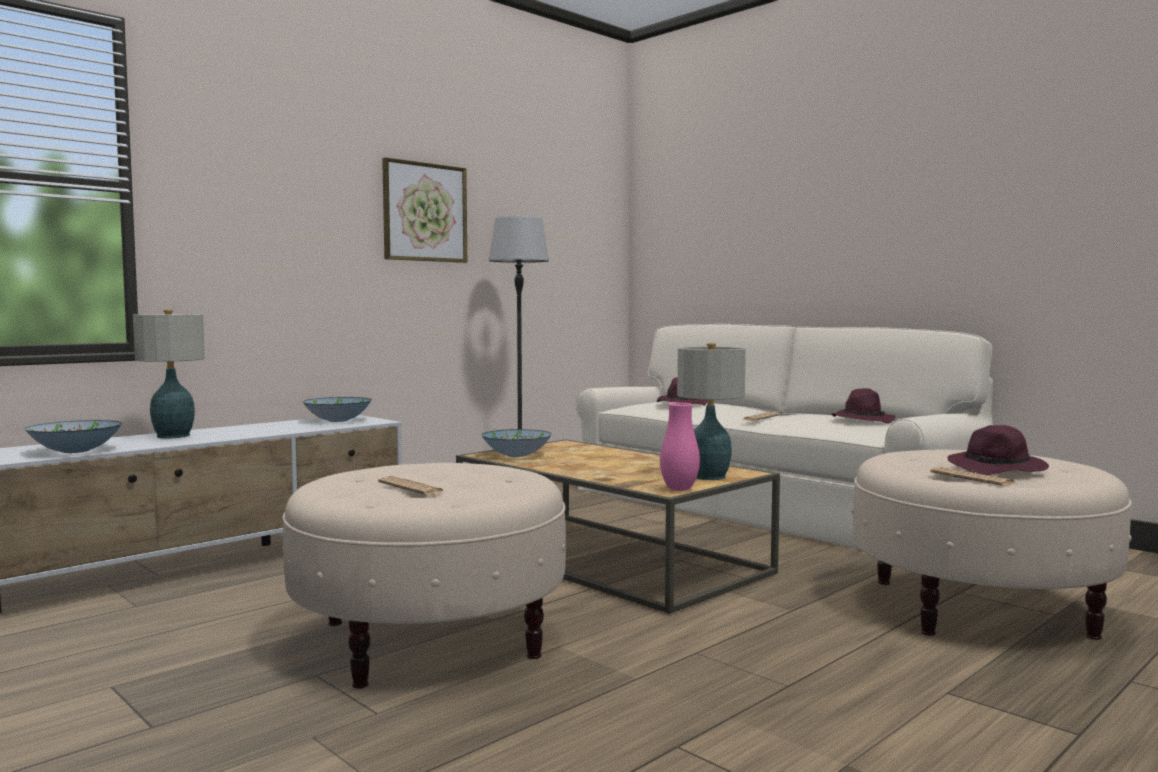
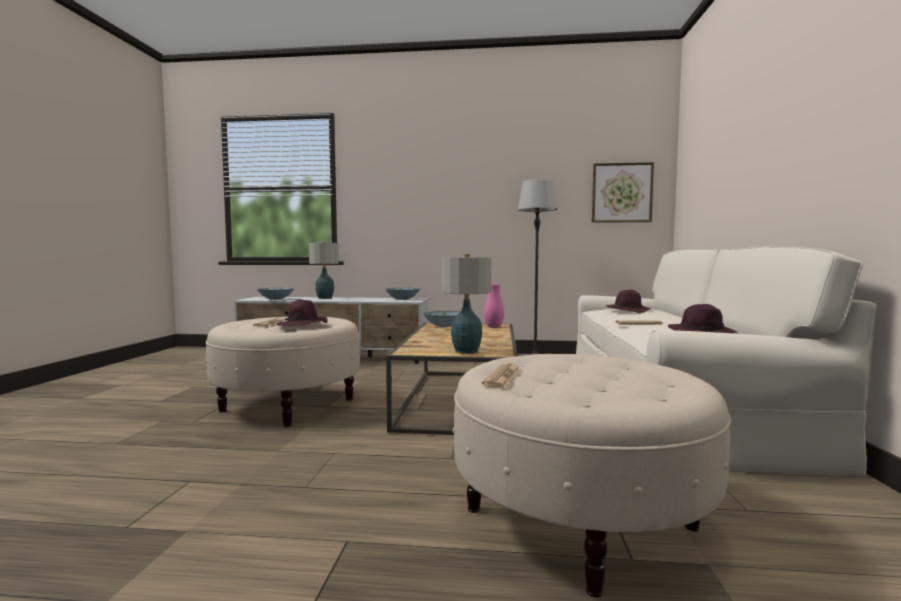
camera: 50 degrees right, 0 degrees up
picture [382,157,467,263] -> picture moved to [592,162,654,223]
pink vase [660,403,700,491] -> pink vase moved to [484,284,504,328]
purple hat [948,425,1049,475] -> purple hat moved to [276,300,328,326]

